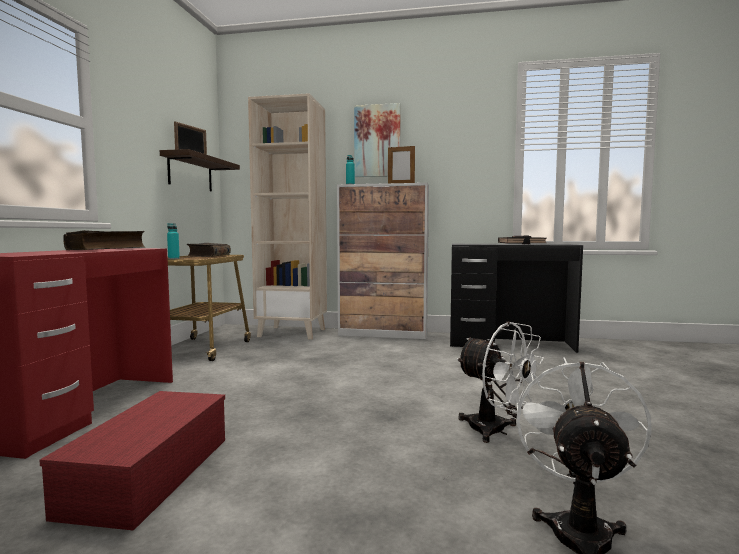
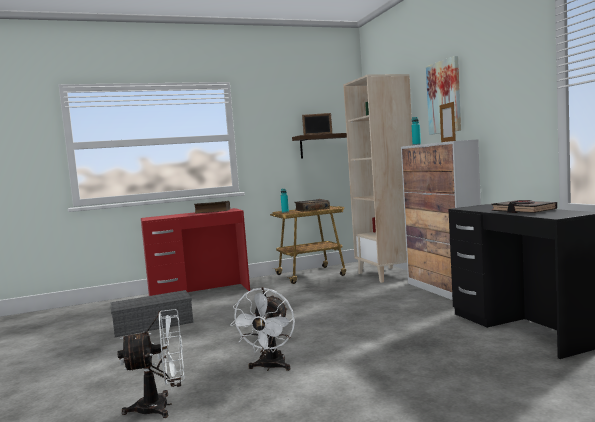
camera: 60 degrees right, 0 degrees up
red storage box [39,391,225,531] -> grey storage box [111,290,193,337]

